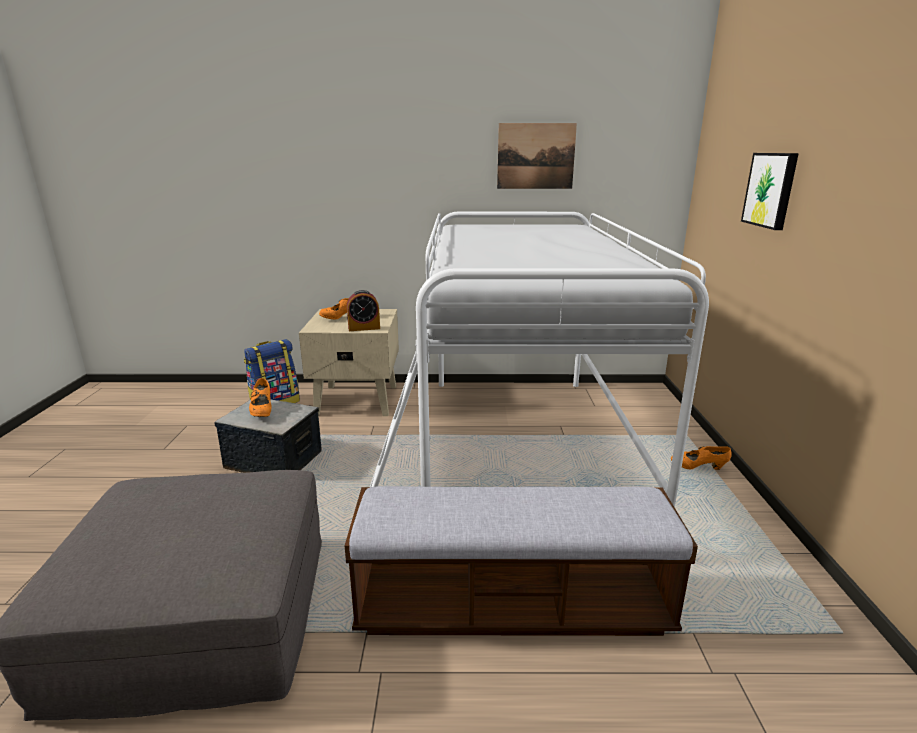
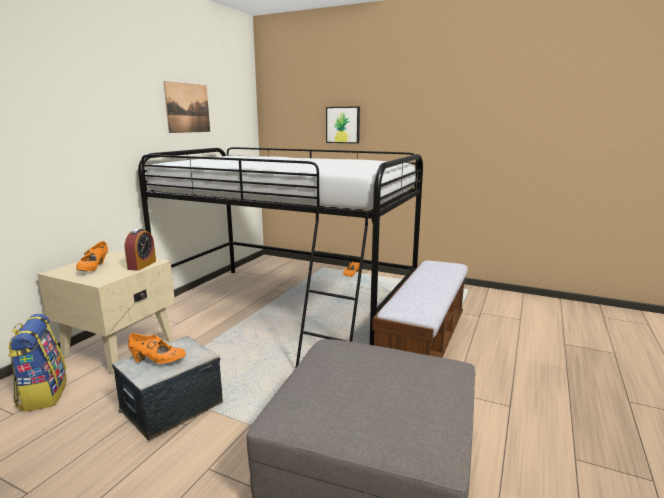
camera: 65 degrees left, 5 degrees down
white bed [370,212,709,507] -> black bed [138,147,423,367]

